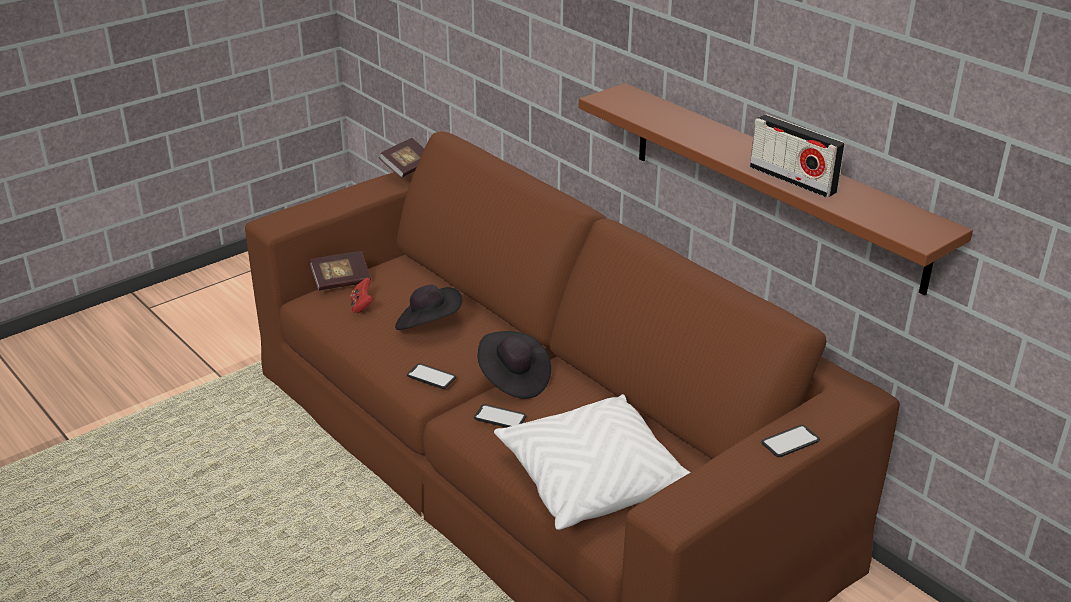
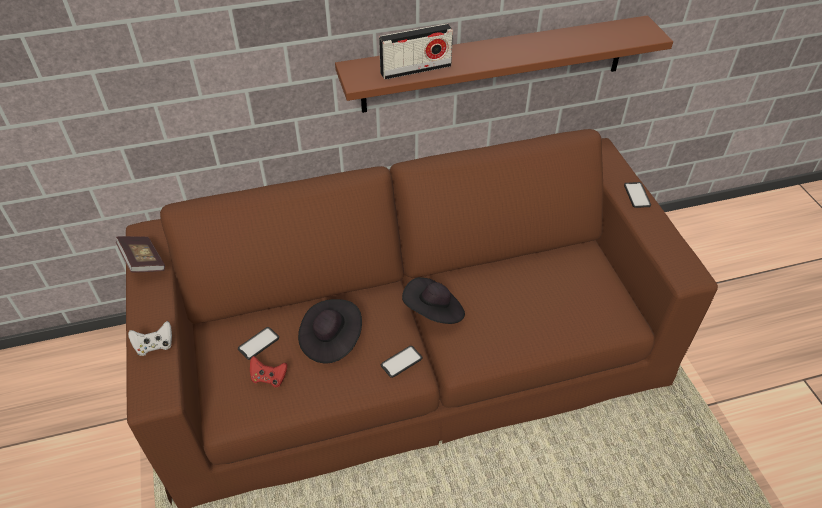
camera: 65 degrees left, 15 degrees up
book [310,251,371,291] -> none
phone [474,404,526,428] -> phone moved to [238,327,279,360]
white pillow [494,394,691,530] -> none
radio [750,114,845,198] -> radio moved to [379,23,453,80]
none -> white game controller [128,321,172,356]

